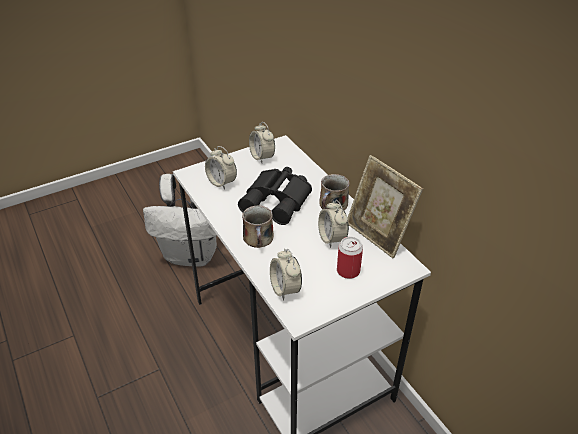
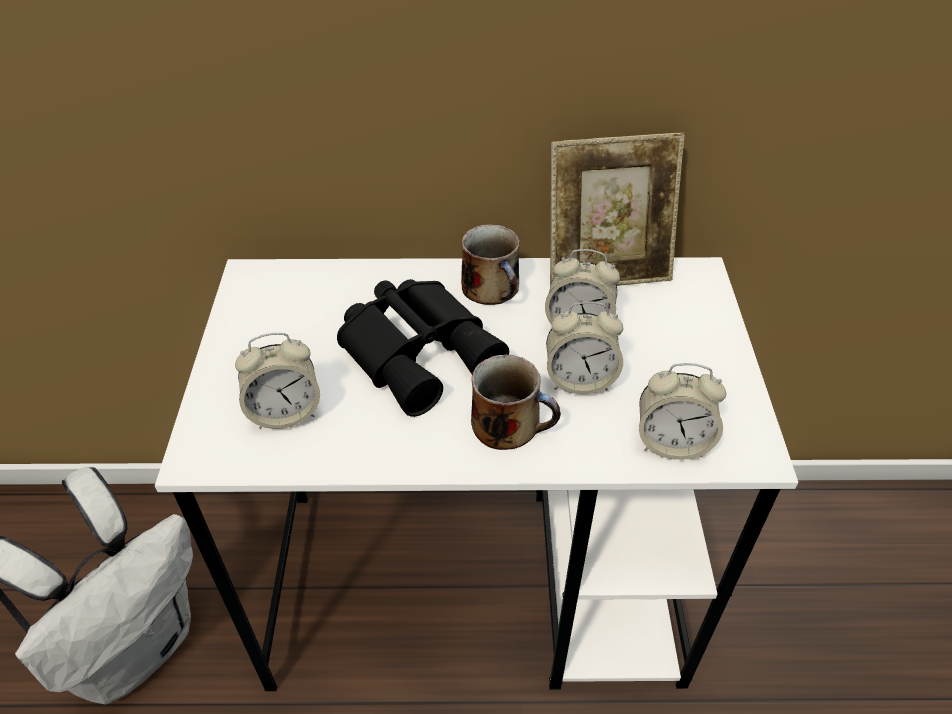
camera: 60 degrees left, 5 degrees up
alarm clock [249,122,275,163] -> alarm clock moved to [546,301,623,394]
can [337,237,363,279] -> none

